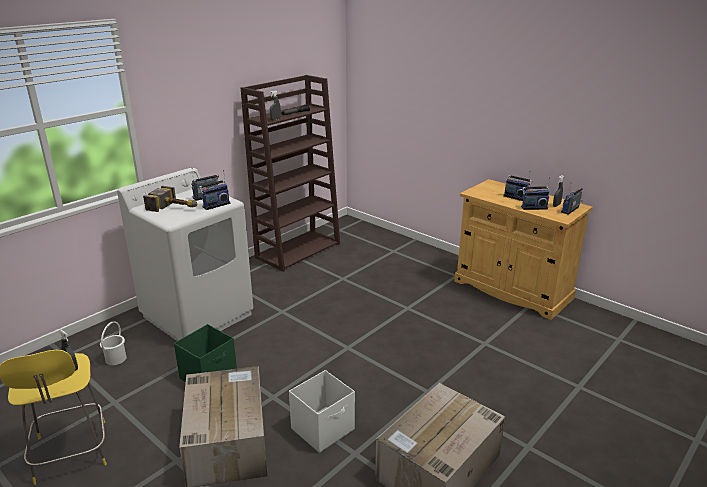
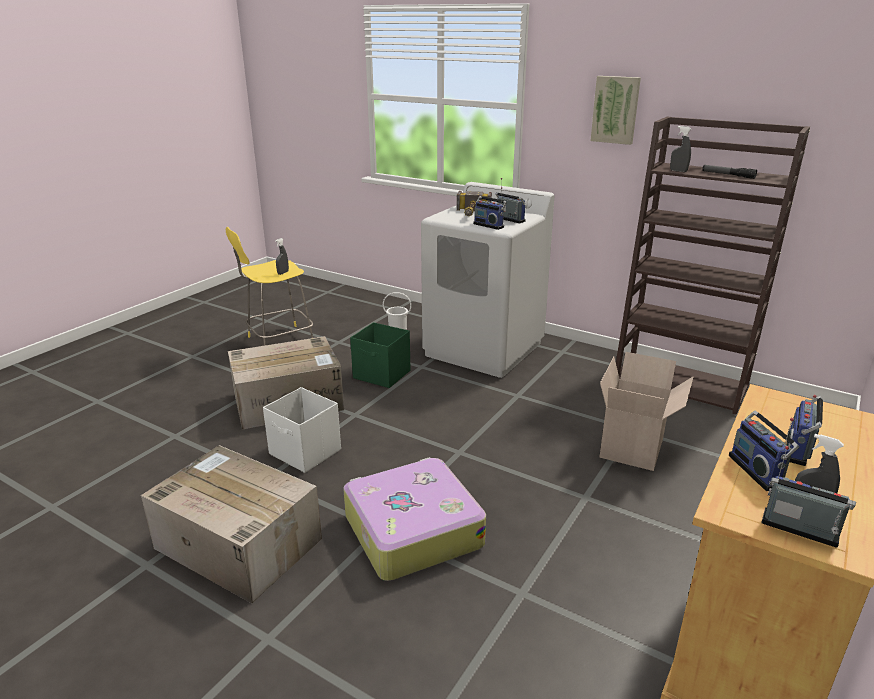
camera: 80 degrees right, 0 degrees up
none -> suitcase [343,457,486,581]
none -> picture [590,76,641,145]
none -> cardboard box [599,352,693,471]

